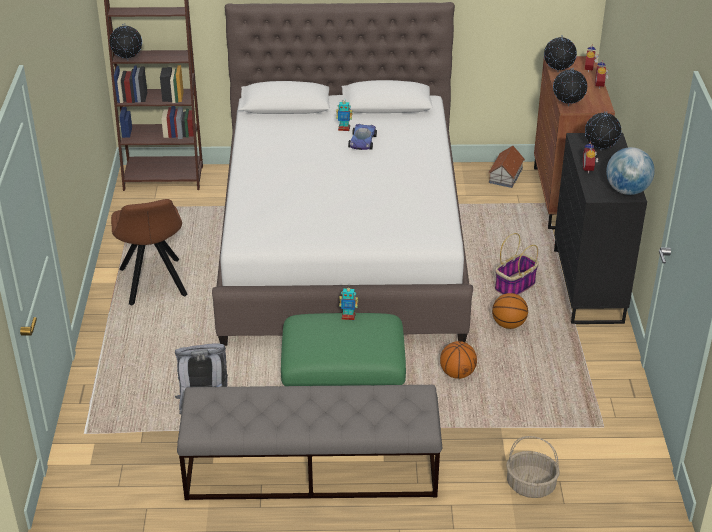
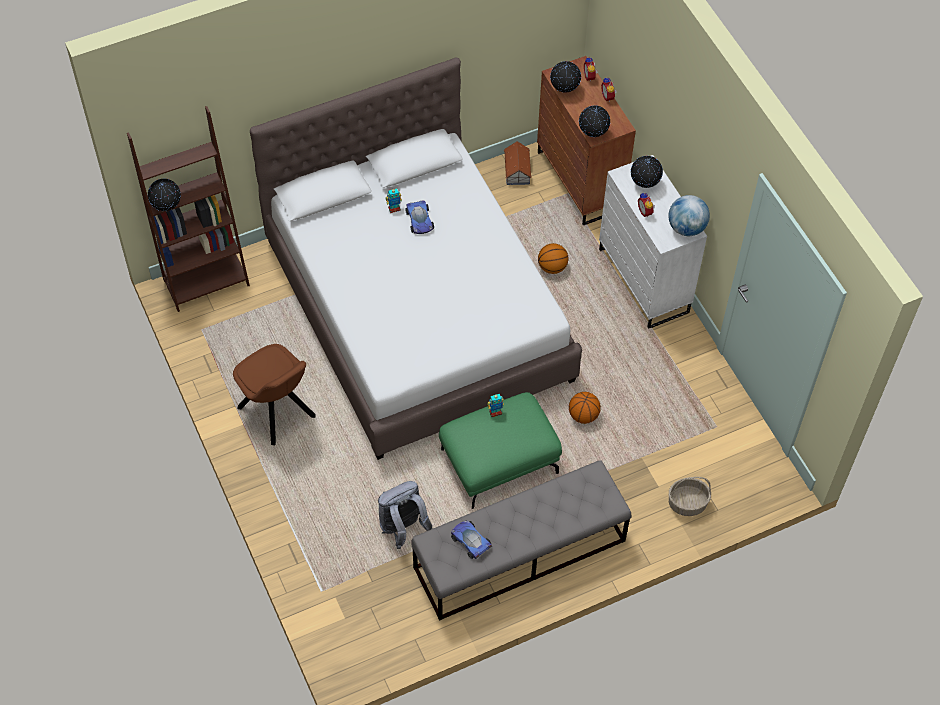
camera: 25 degrees left, 20 degrees up
basketball [492,293,528,329] -> basketball moved to [538,243,568,274]
basket [495,233,539,295] -> none
black dresser [554,133,647,324] -> white dresser [599,155,707,329]
none -> toy car [451,520,492,559]

